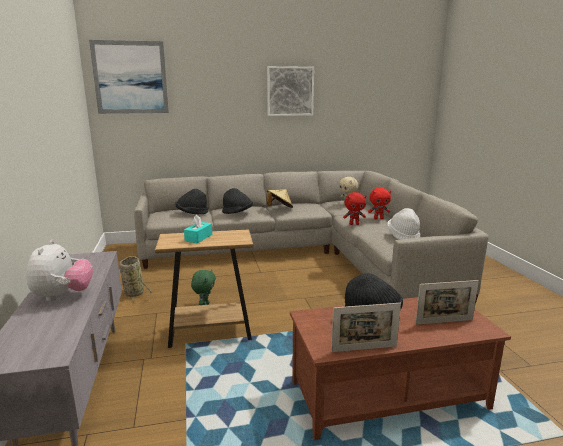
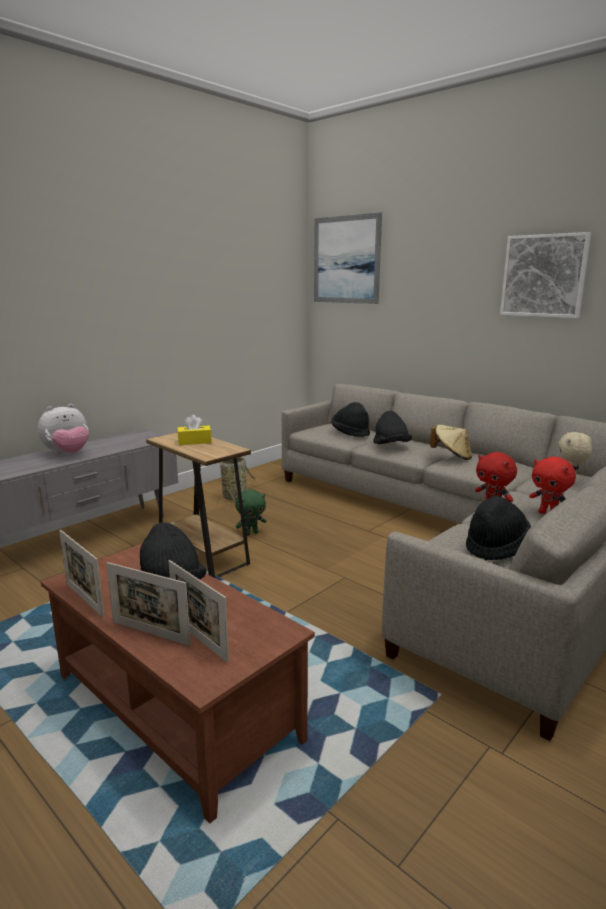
camera: 55 degrees right, 0 degrees up
turquoise tissue box [184,215,212,243] -> yellow tissue box [177,415,212,445]
white hat [387,208,420,240] -> black hat [466,495,531,561]
none -> picture frame [106,562,191,646]

